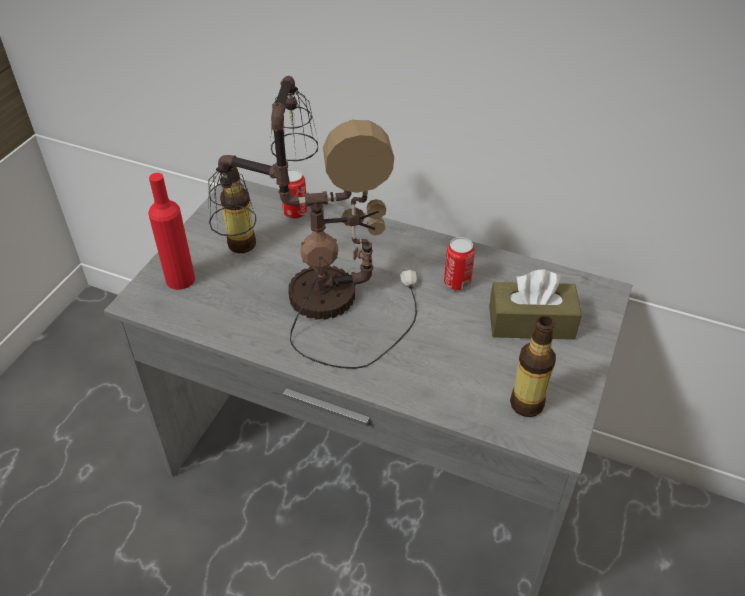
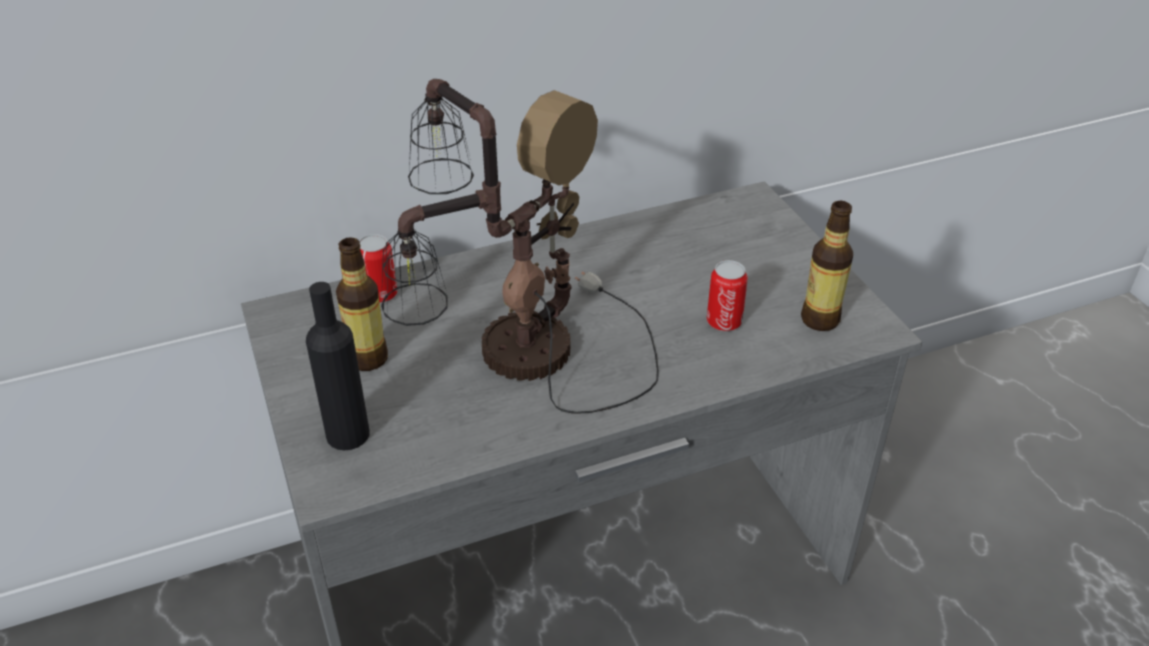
camera: 45 degrees left, 5 degrees down
red bottle [148,173,195,290] -> black bottle [306,282,370,450]
can [444,237,475,290] -> can moved to [707,260,748,331]
brown tissue box [489,269,582,340] -> none

